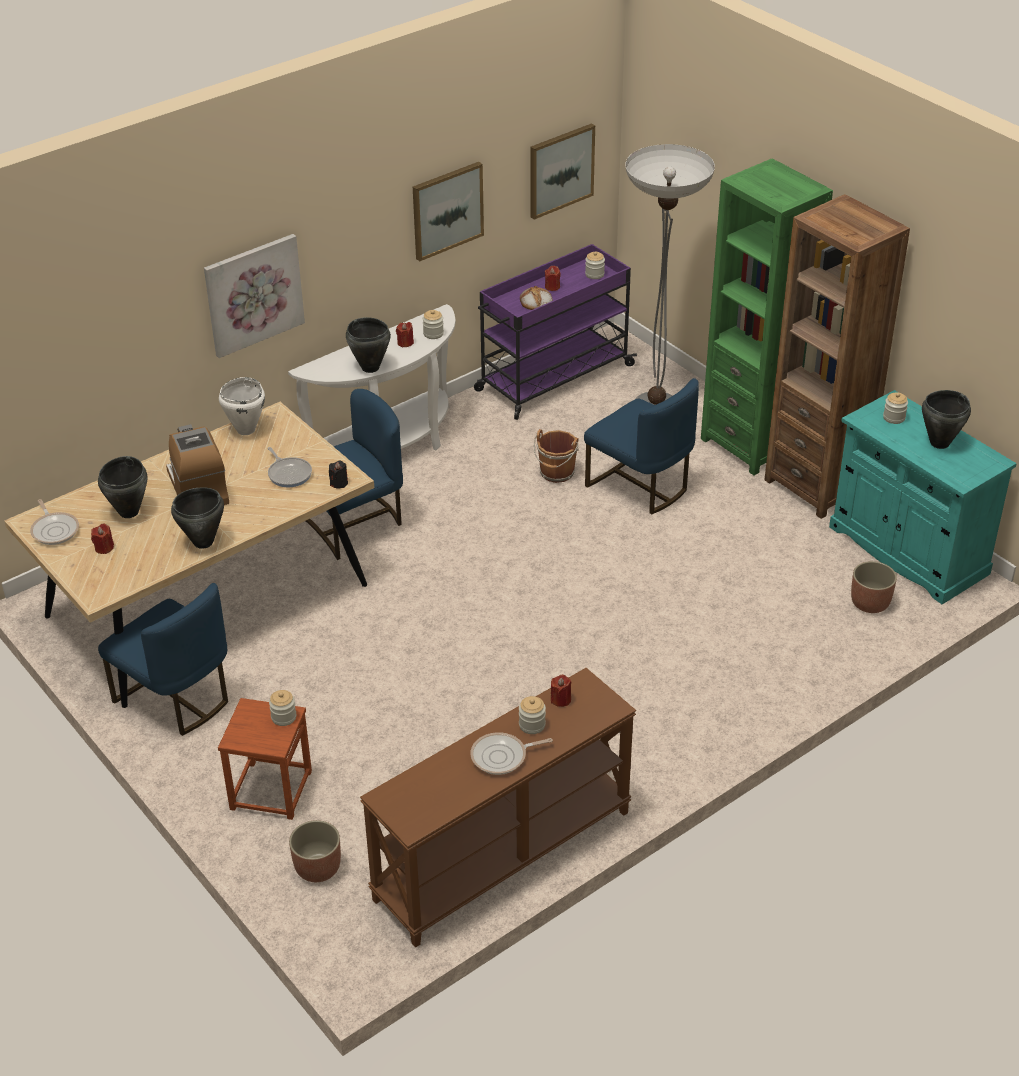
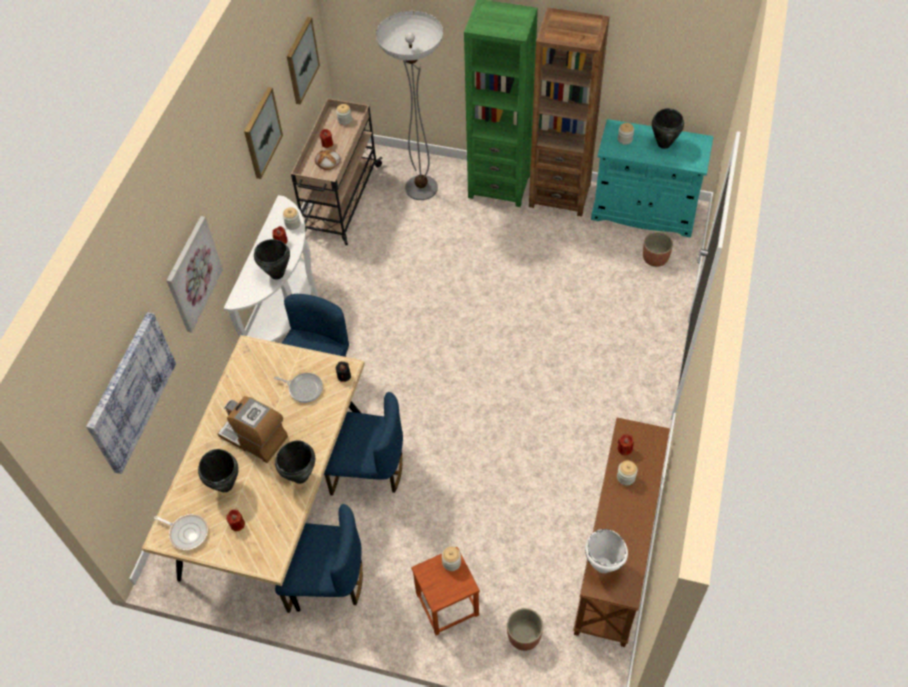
camera: 35 degrees left, 15 degrees up
white cooking pot [219,377,265,435] -> white cooking pot moved to [585,529,628,573]
frying pan [470,732,553,775] -> none
purple cart [474,244,637,420] -> beige cart [291,98,383,245]
brown bucket [534,429,579,483] -> none
blue chair [584,378,699,514] -> blue chair moved to [324,392,403,496]
none -> picture [86,312,176,474]

